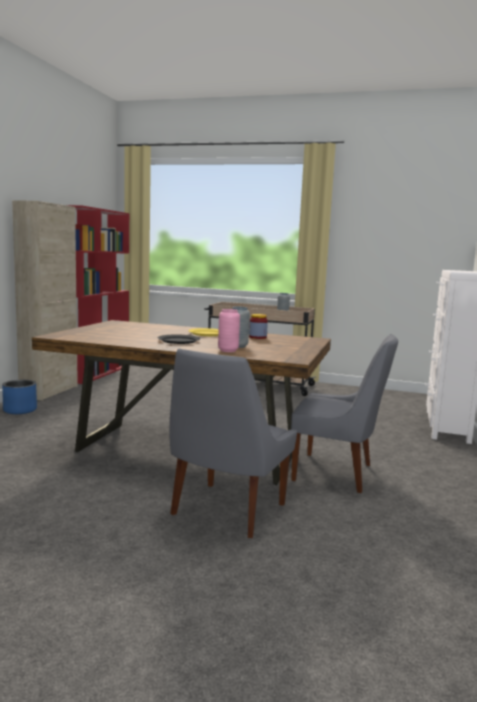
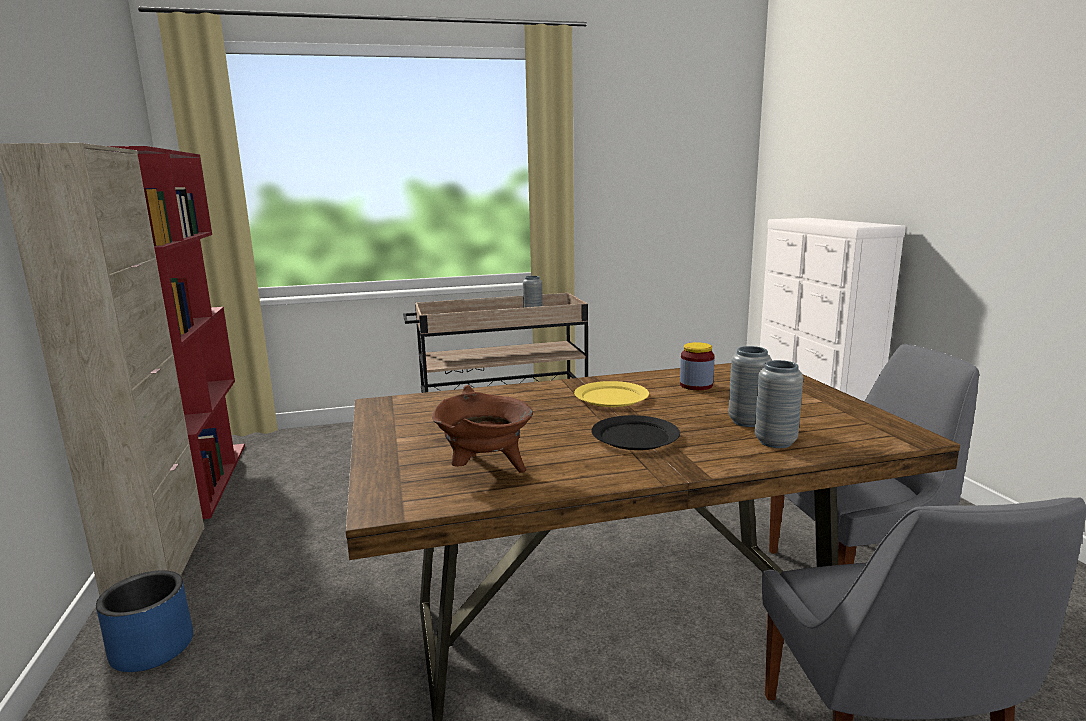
camera: 30 degrees left, 5 degrees up
pink vase [218,309,240,352] -> grey vase [755,360,803,448]
none -> brown cooking pot [432,385,533,473]

